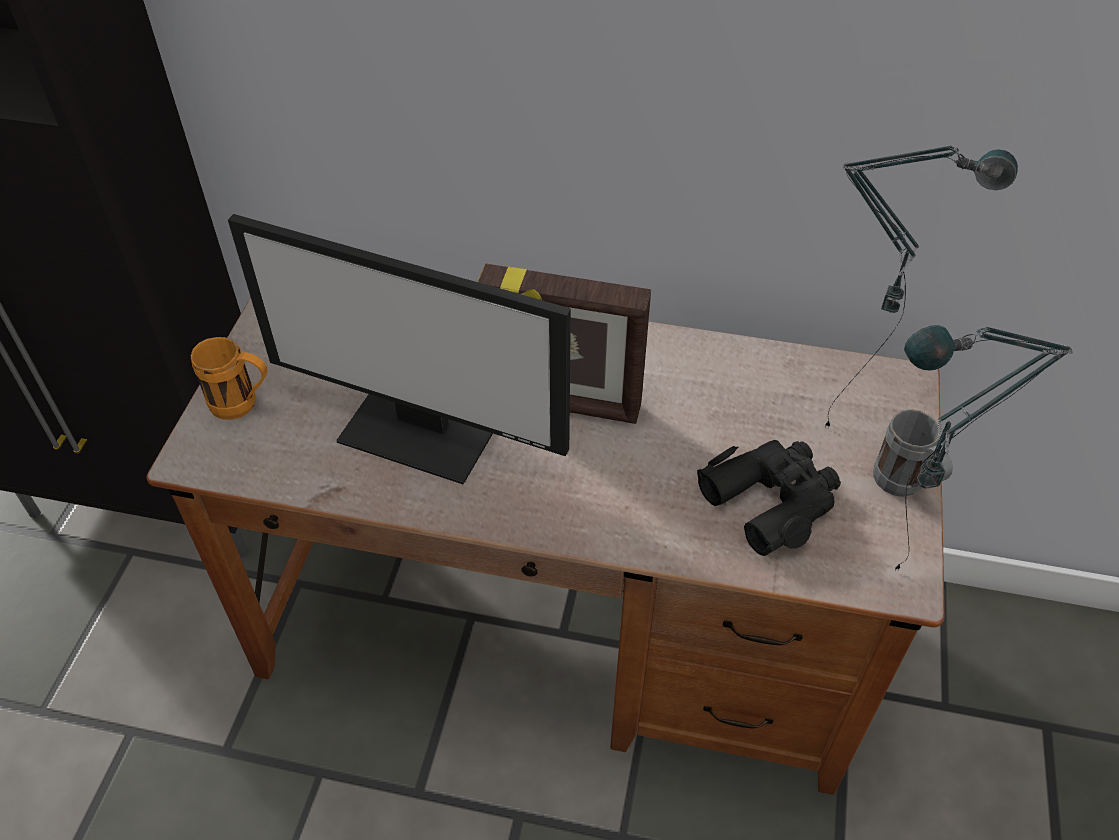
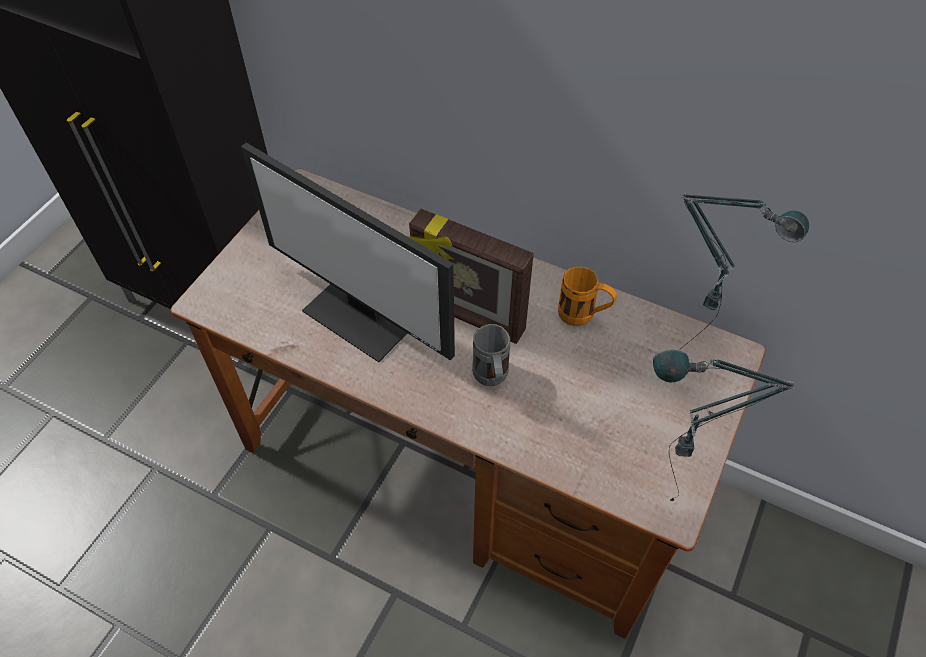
camera: 15 degrees right, 5 degrees up
orange mug [190,337,268,420] -> orange mug moved to [558,266,617,326]
black binoculars [697,440,841,556] -> none
grey mug [873,409,953,497] -> grey mug moved to [472,324,510,386]

